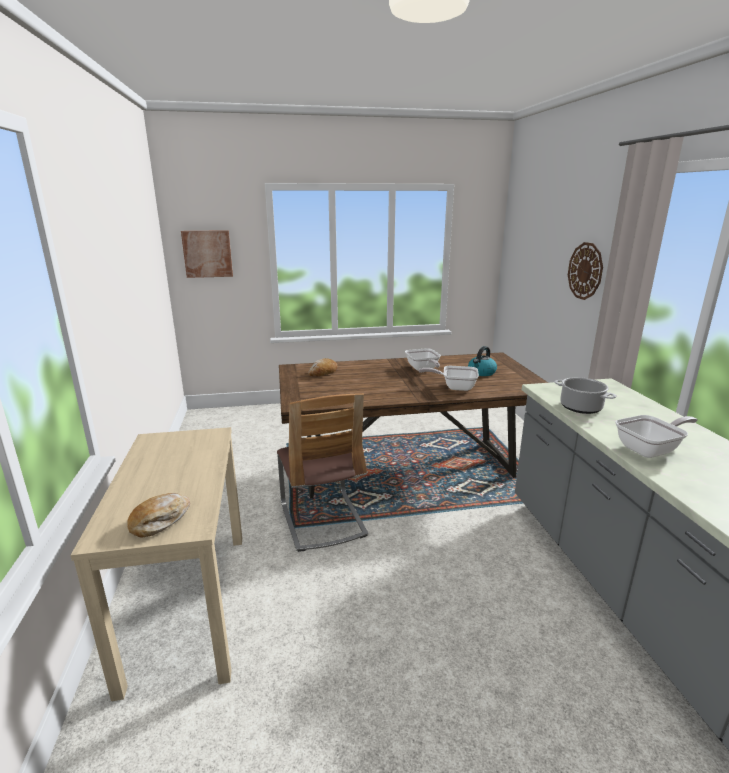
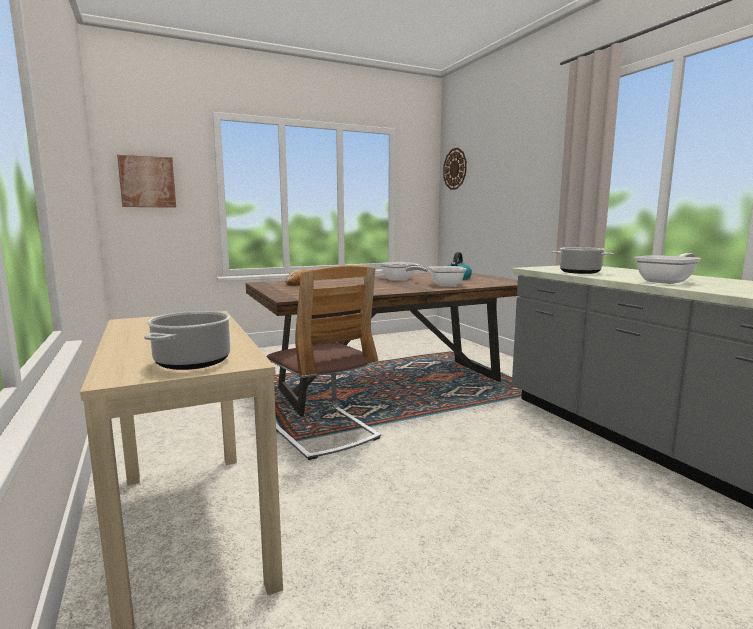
camera: 15 degrees left, 10 degrees down
bread [127,493,190,538] -> cooking pot [144,311,231,370]
wall clock [568,242,603,300] -> wall clock moved to [443,148,467,190]

